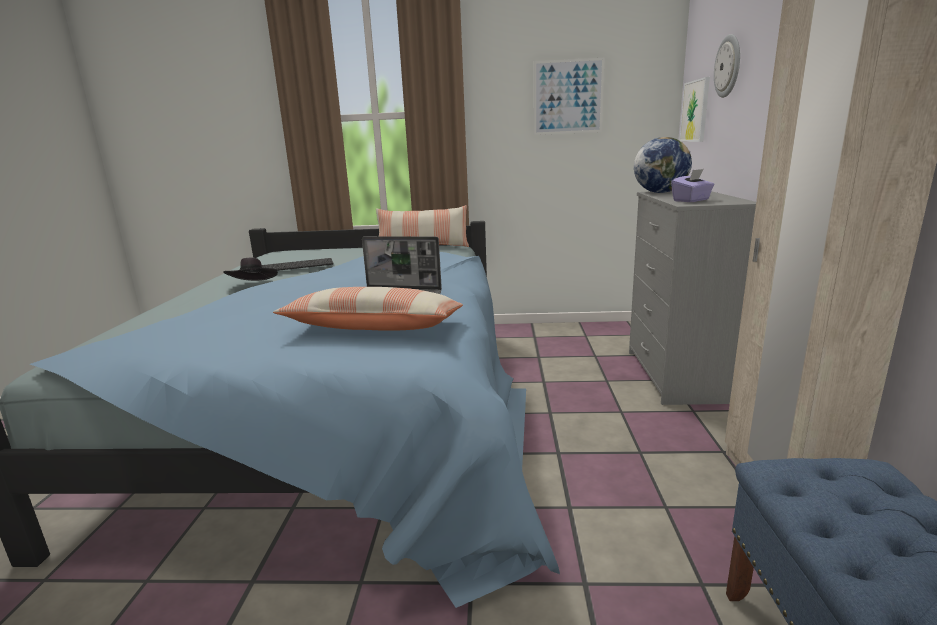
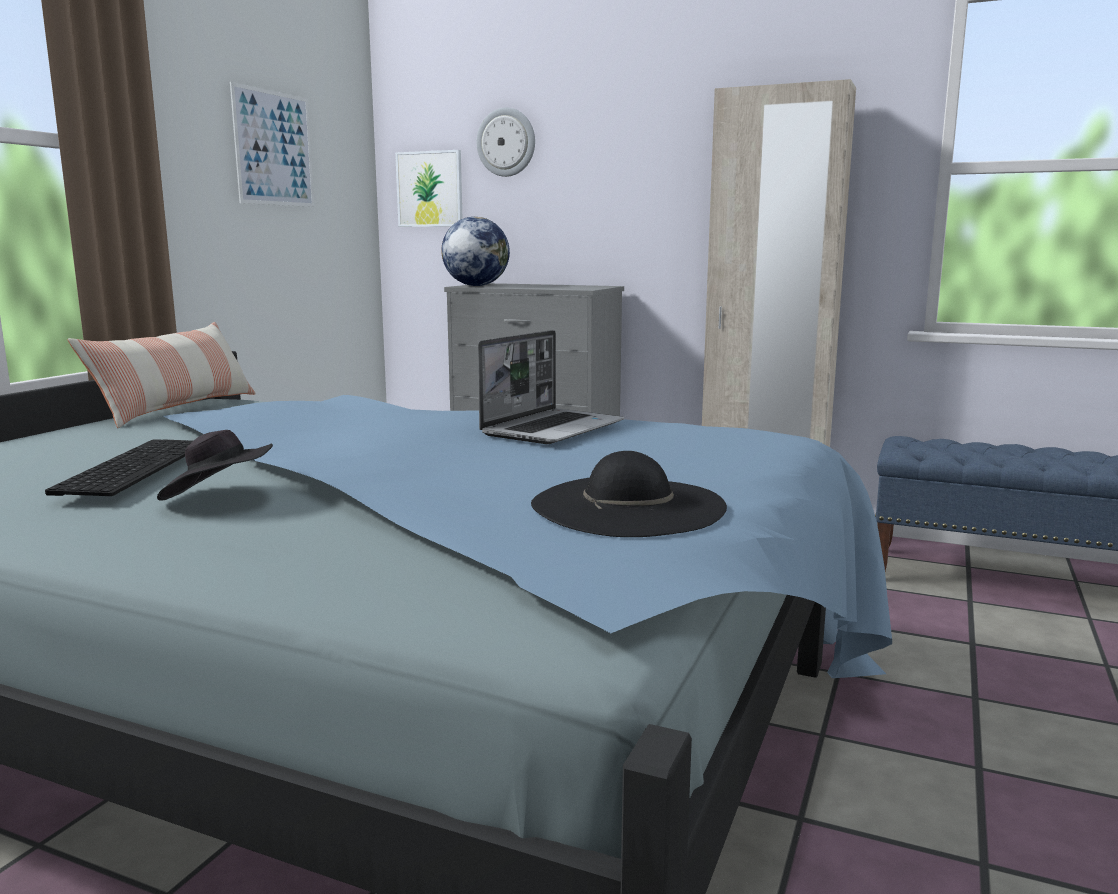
camera: 70 degrees left, 5 degrees down
pillow [273,287,463,331] -> none
purple tissue box [671,169,715,202] -> none
none -> black hat [531,451,727,537]

